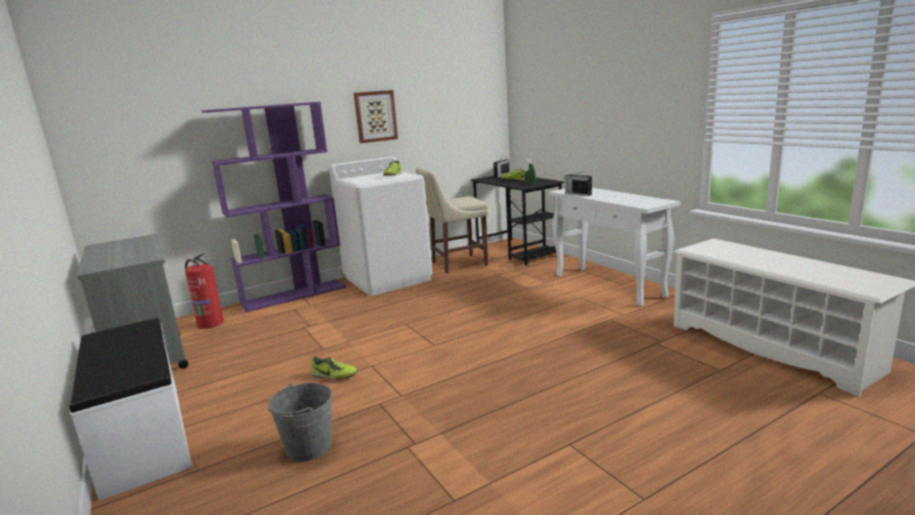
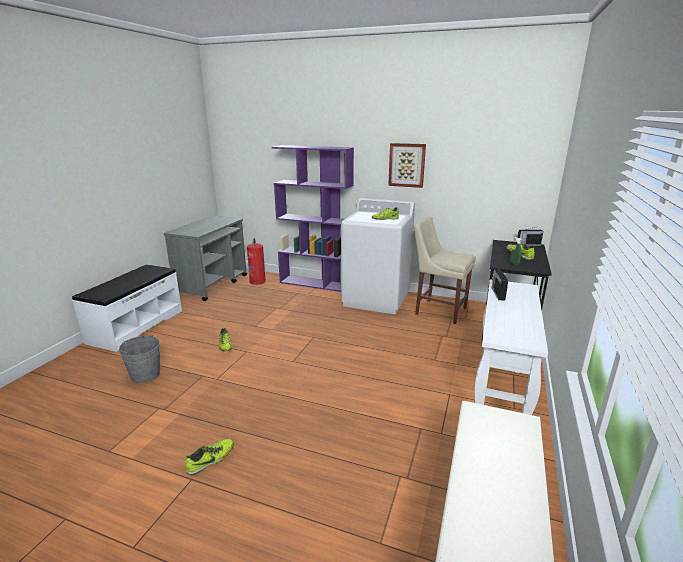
camera: 50 degrees right, 5 degrees up
none -> shoe [185,439,234,475]

